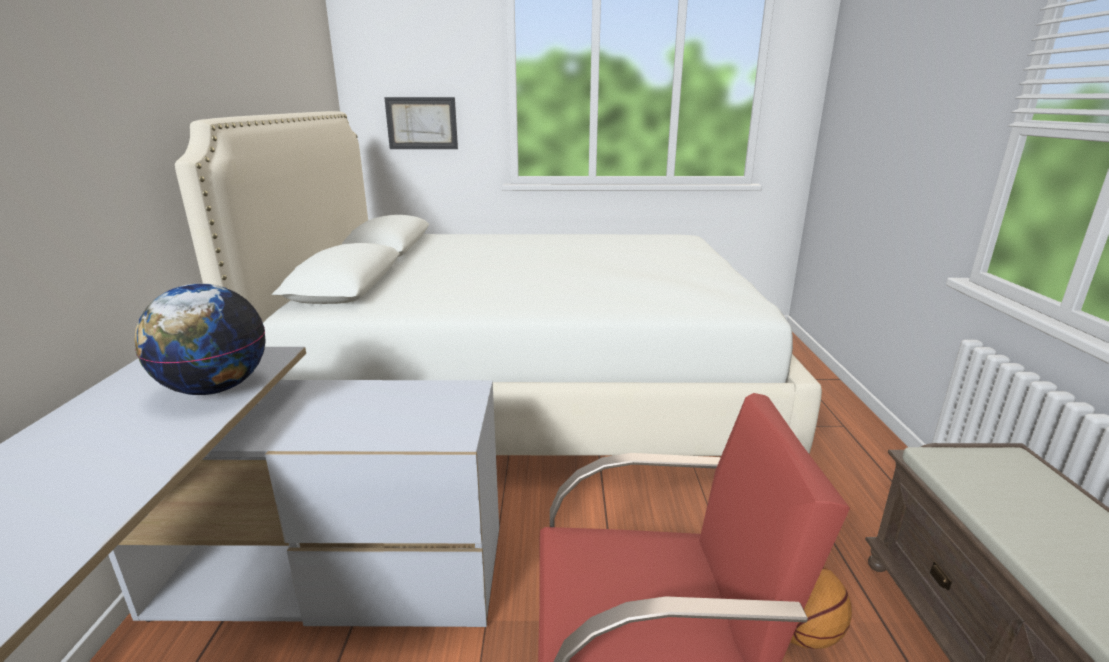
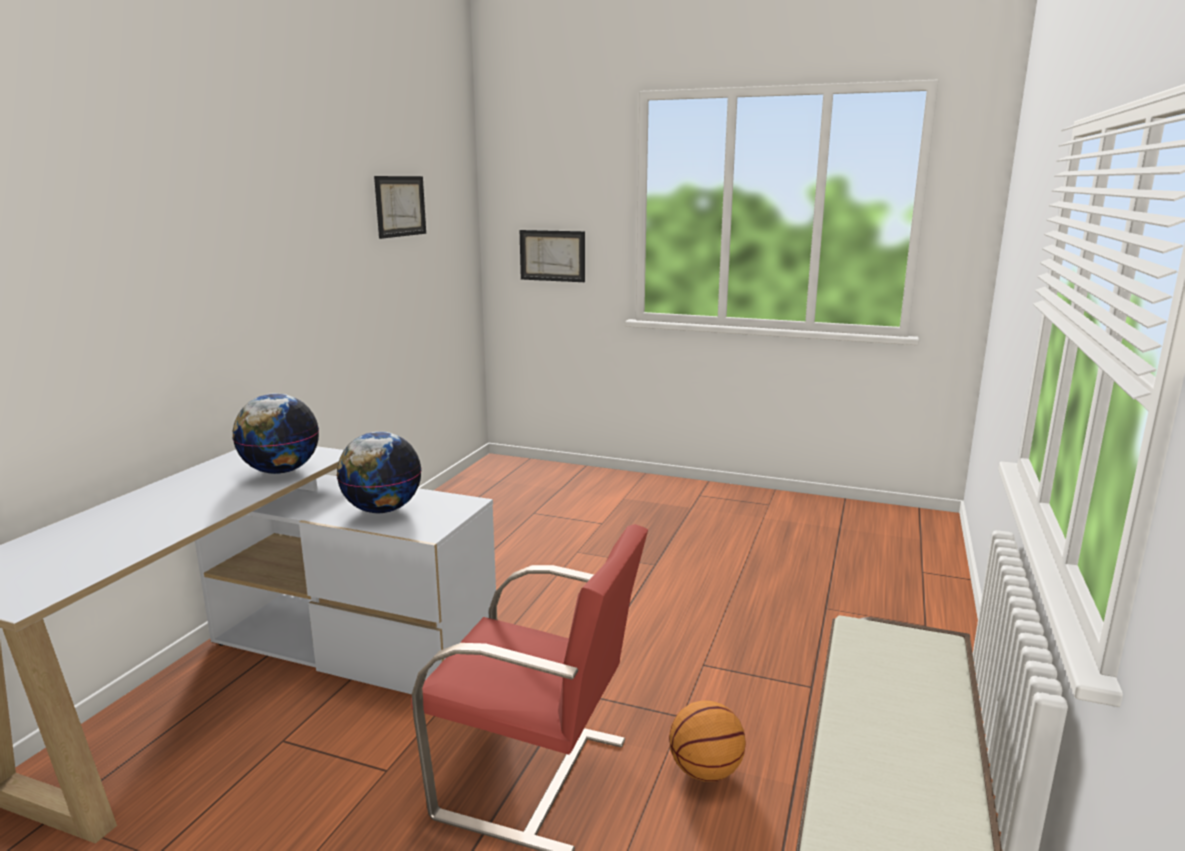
camera: 20 degrees right, 5 degrees down
white bed [175,111,822,456] -> none
none -> globe [336,432,422,513]
none -> picture [374,176,426,239]

